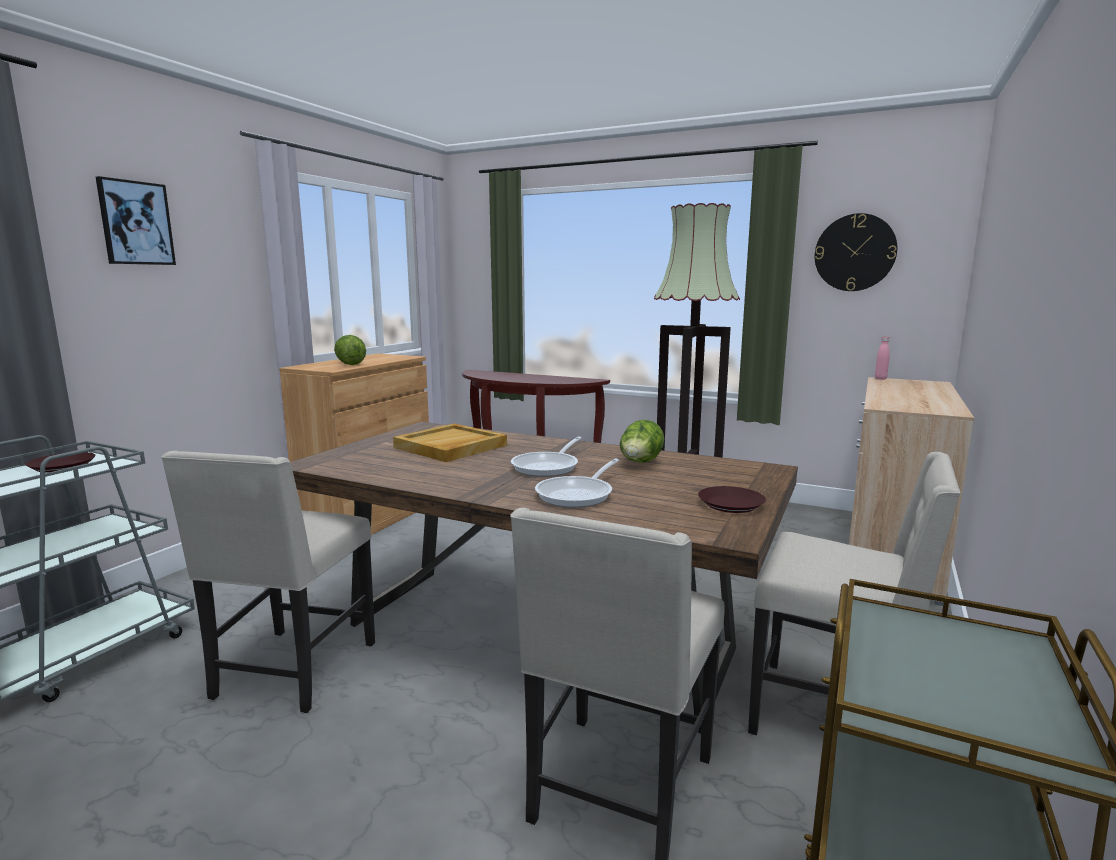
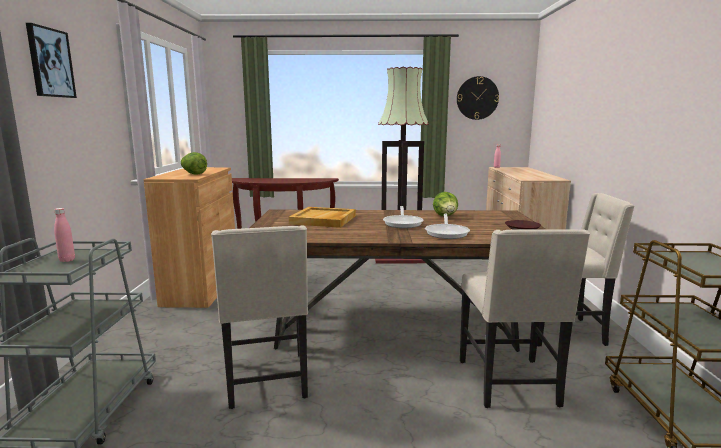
camera: 25 degrees left, 0 degrees up
brown plate [25,452,96,473] -> pink bottle [54,208,75,262]

